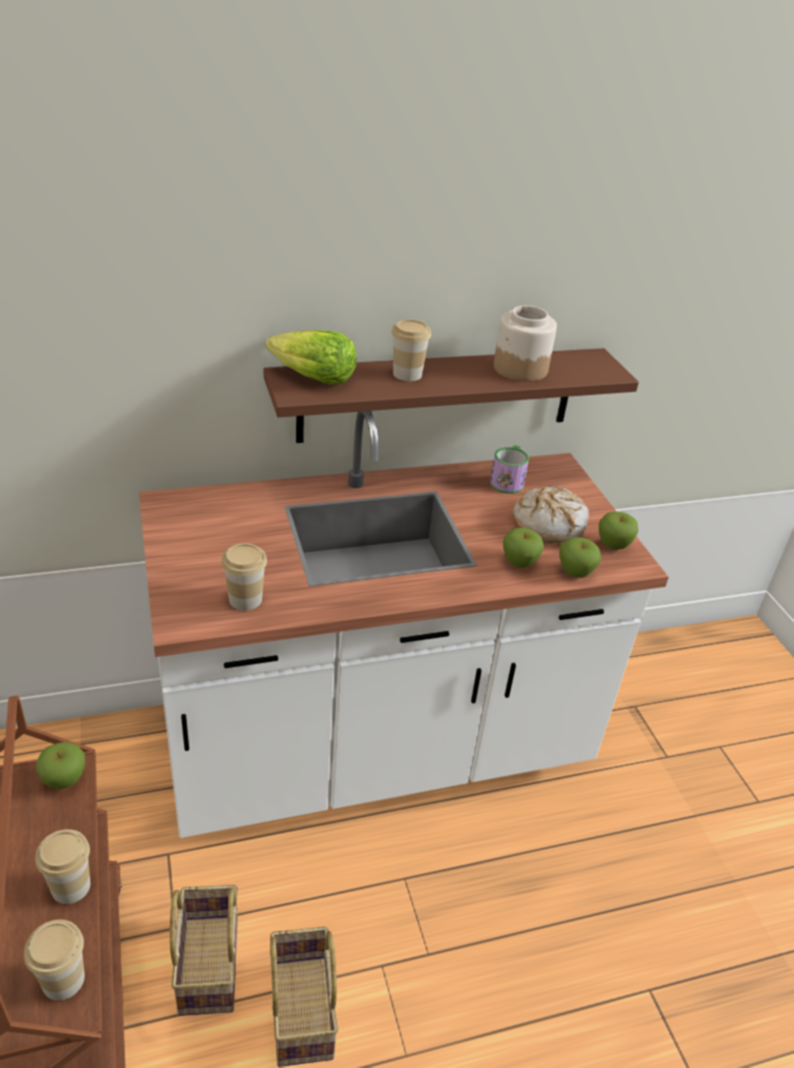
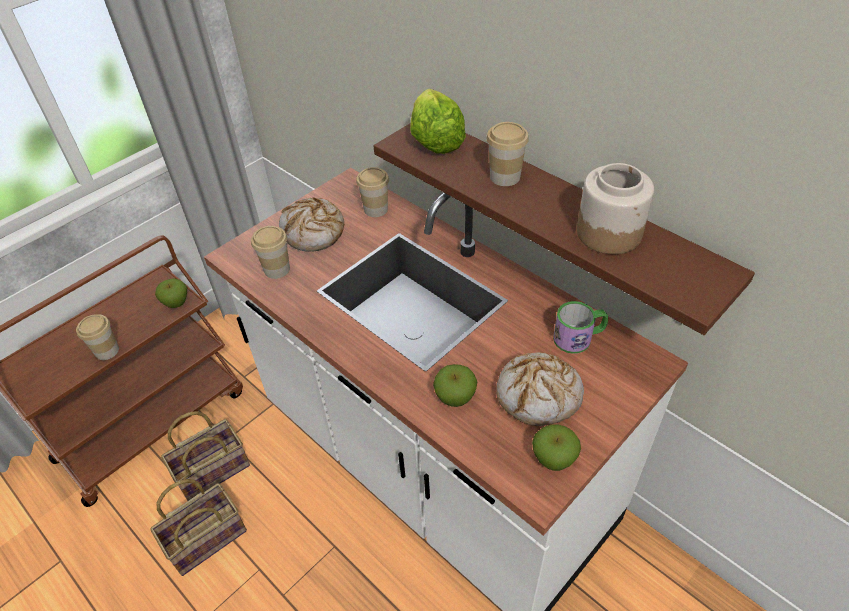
camera: 65 degrees right, 10 degrees up
cup [24,919,85,1001] -> cup moved to [356,167,389,217]
apple [559,537,601,578] -> none
none -> bread [279,198,344,252]

